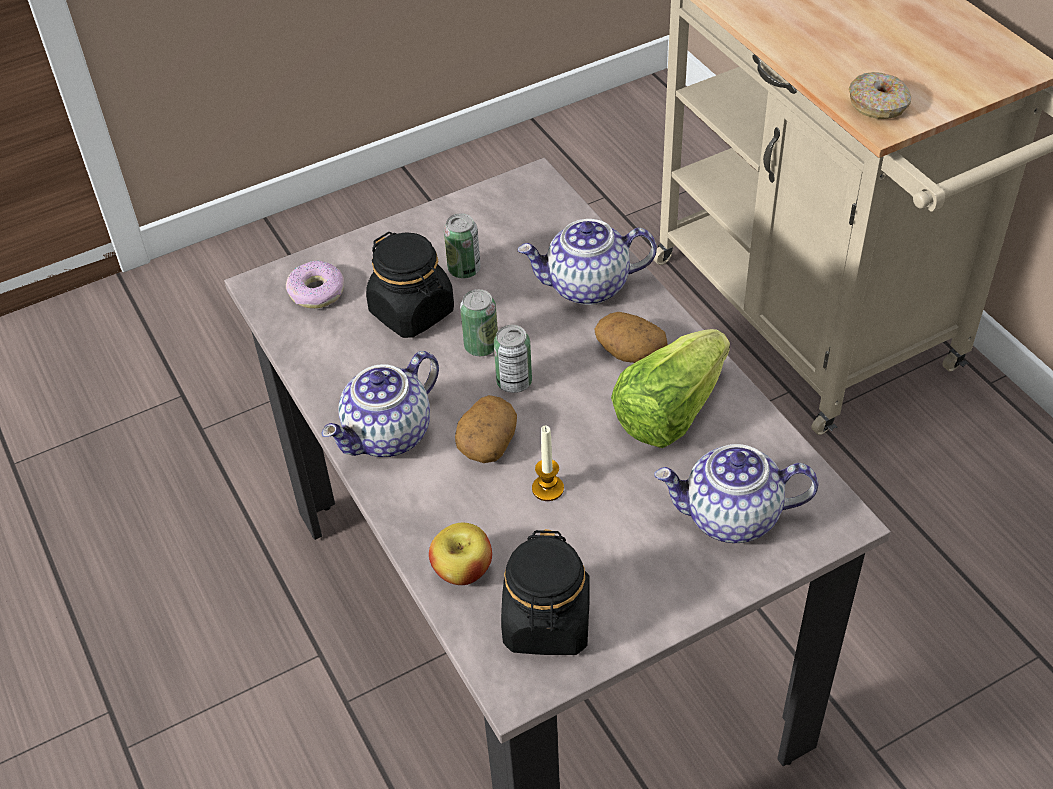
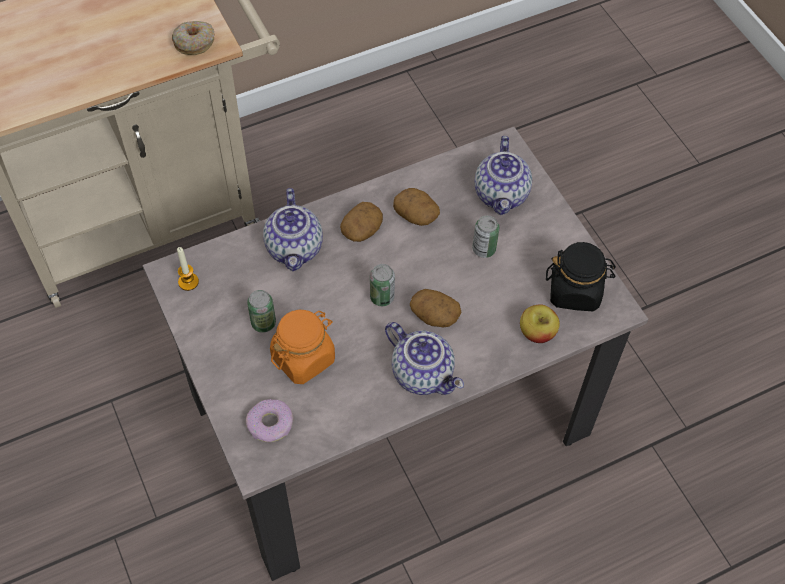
camera: 90 degrees left, 10 degrees up
black jar [366,232,454,338] -> orange jar [270,310,335,384]
can [460,289,498,356] -> can moved to [472,215,499,258]
candle [532,425,564,501] -> candle moved to [177,247,199,291]
lettuce [611,329,730,448] -> potato [393,188,440,226]

